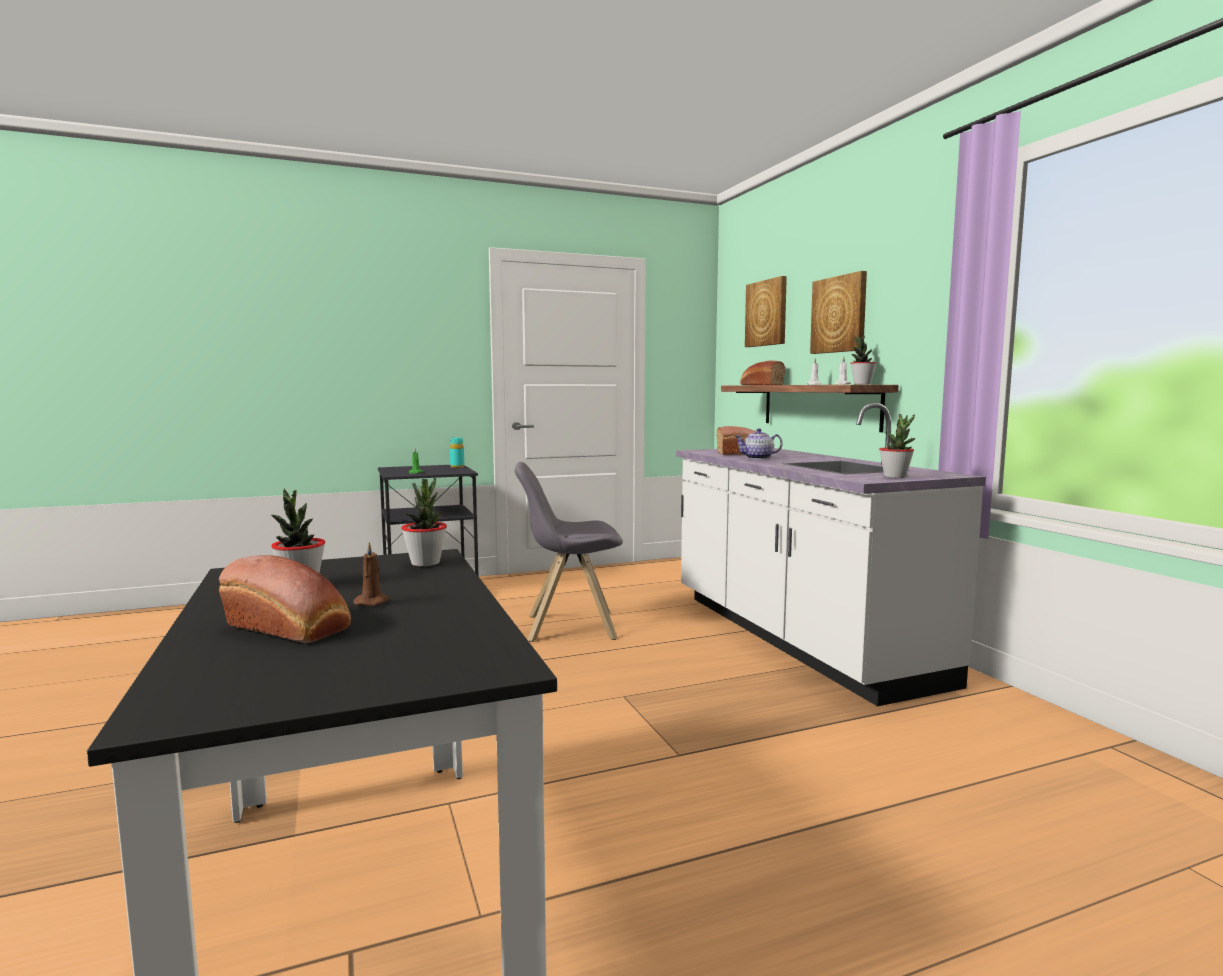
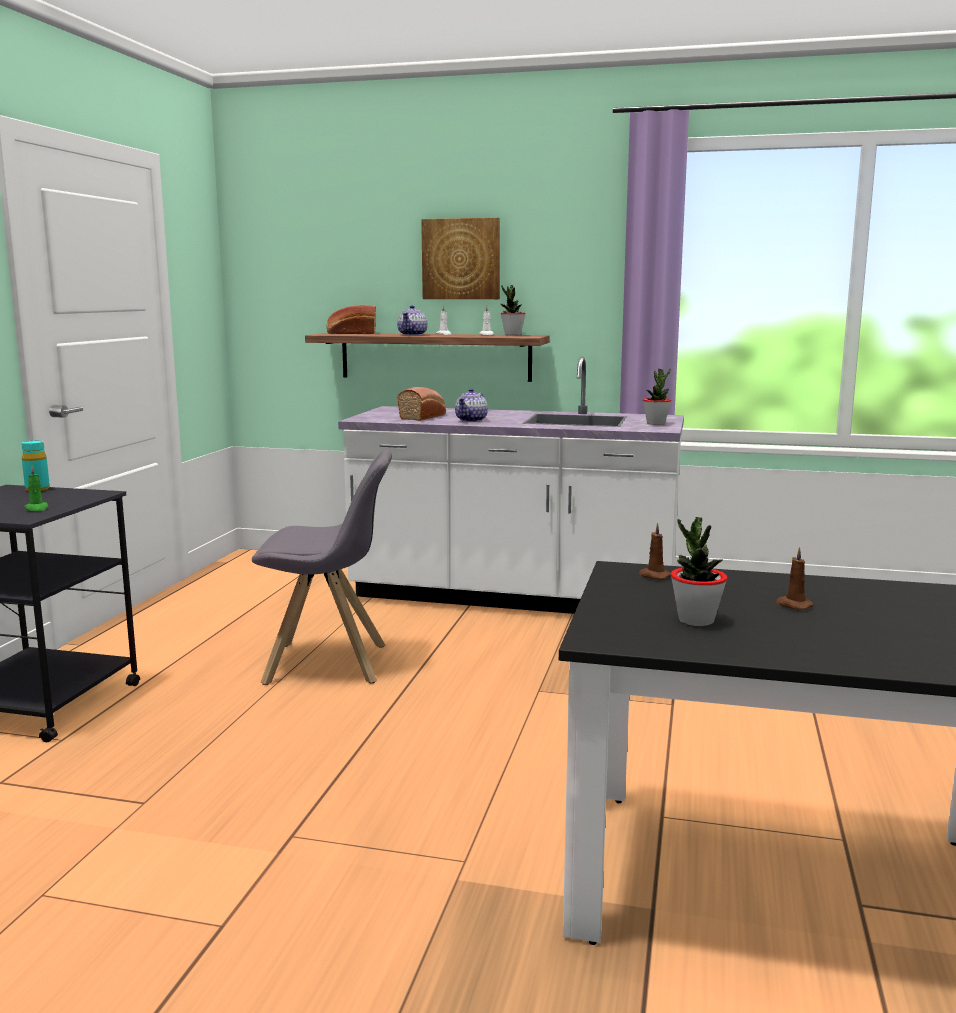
camera: 55 degrees left, 5 degrees up
bread [219,555,351,643] -> none
potted plant [401,477,447,566] -> brown candle [638,522,671,580]
grey chair [514,462,623,642] -> grey chair turned 120 degrees counterclockwise [252,450,392,685]
picture [745,276,787,347] -> none
none -> teapot [397,305,428,336]

